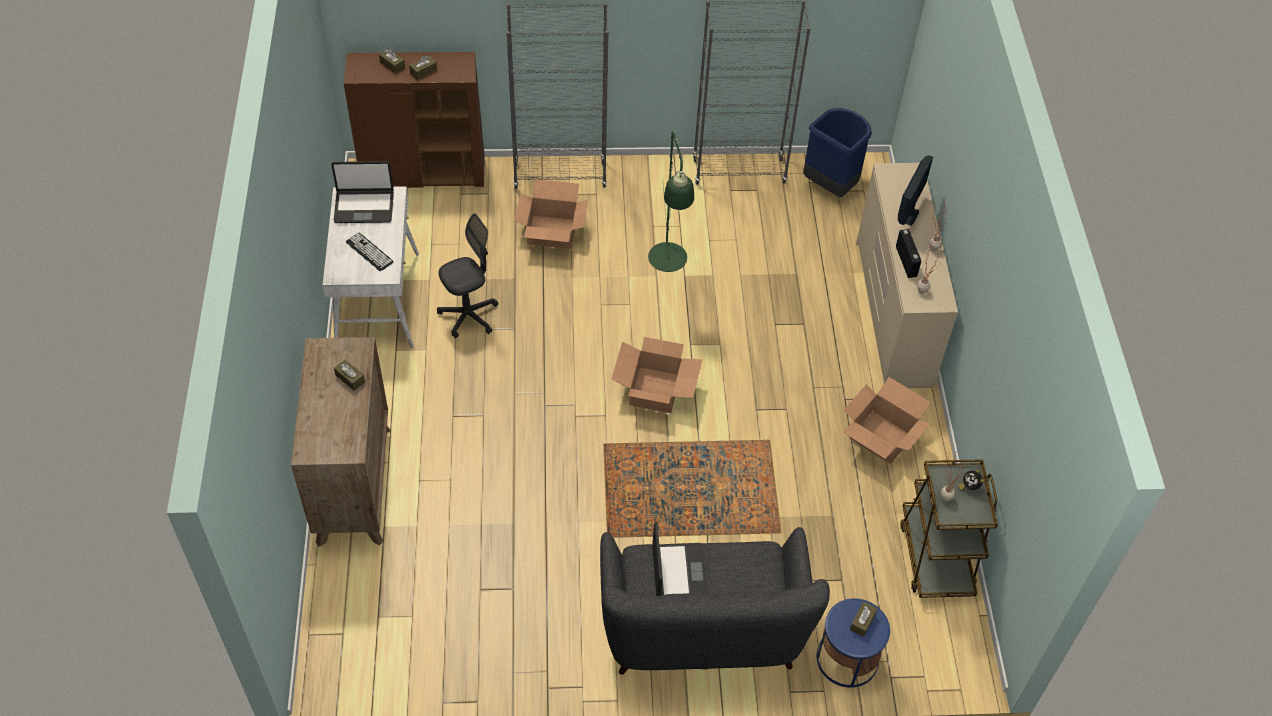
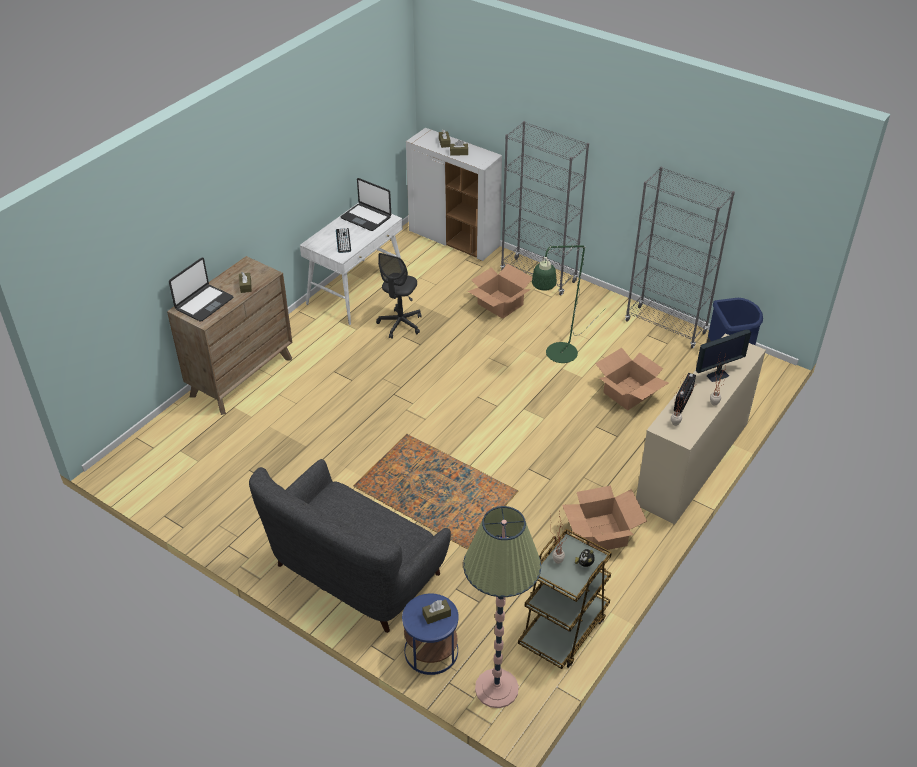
camera: 40 degrees right, 10 degrees down
brown cabinet [344,52,485,188] -> white cabinet [406,128,502,261]
grey office chair [437,213,498,338] -> grey office chair turned 105 degrees clockwise [376,253,421,339]
cardboard box [611,337,702,413] -> cardboard box moved to [595,348,668,410]
laptop [652,522,707,596] -> laptop moved to [169,257,234,322]
none -> floor lamp [463,506,541,708]

